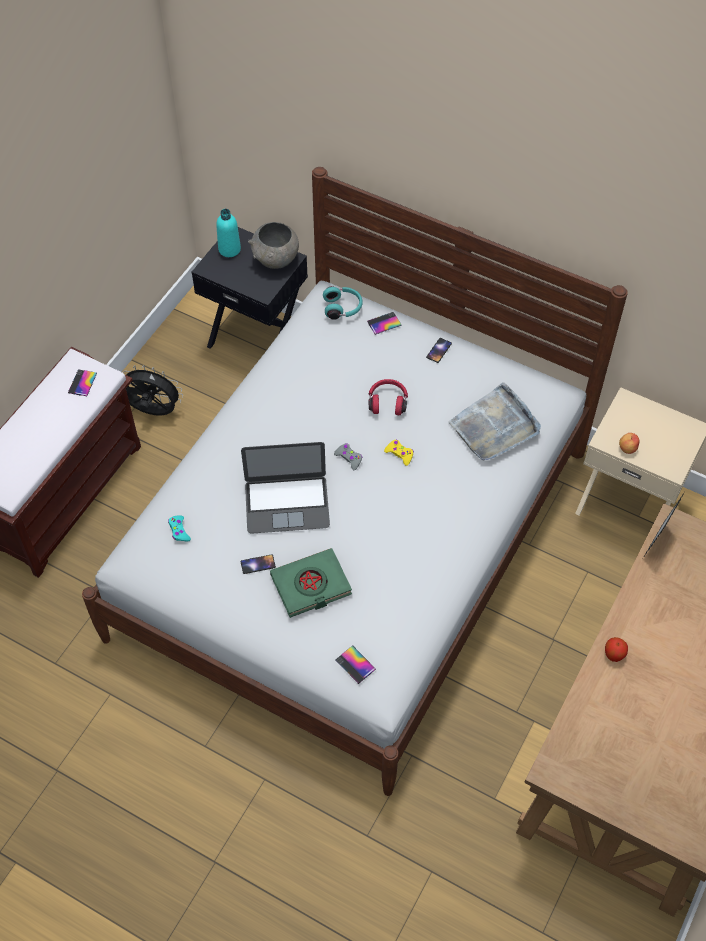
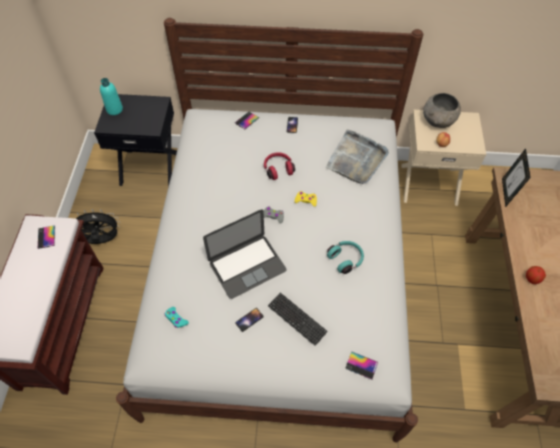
camera: 25 degrees left, 0 degrees up
grey bowl [248,222,299,269] -> grey bowl moved to [423,93,461,128]
green book [270,548,352,618] -> keyboard [268,293,328,346]
turquoise headphones [323,286,363,320] -> turquoise headphones moved to [327,241,364,274]

